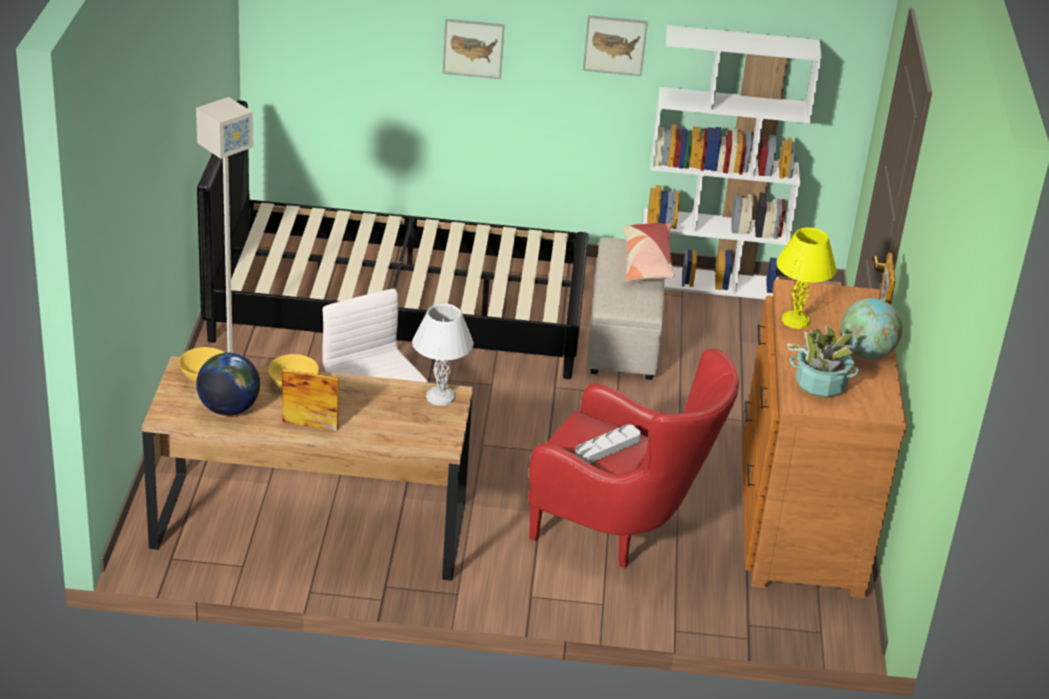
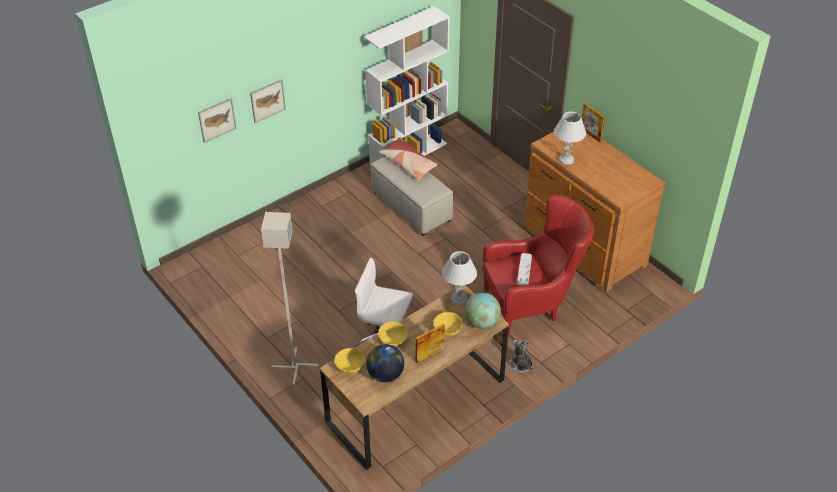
camera: 40 degrees left, 10 degrees up
black bed [197,101,589,379] -> none
picture [583,15,648,76] -> picture moved to [198,98,236,143]
yellow table lamp [777,227,837,329] -> white table lamp [554,112,586,165]
potted plant [787,325,860,398] -> none
globe [840,298,902,360] -> globe moved to [465,293,501,329]
none -> yellow bowl [433,312,463,337]
none -> plush toy [508,340,534,373]

